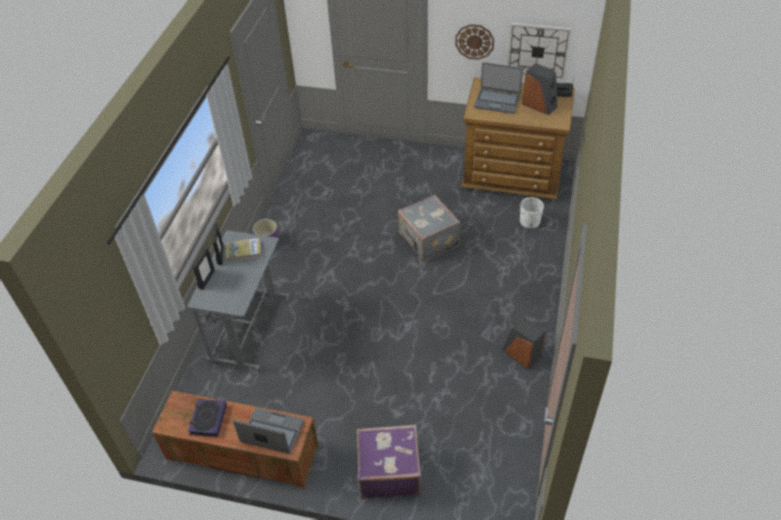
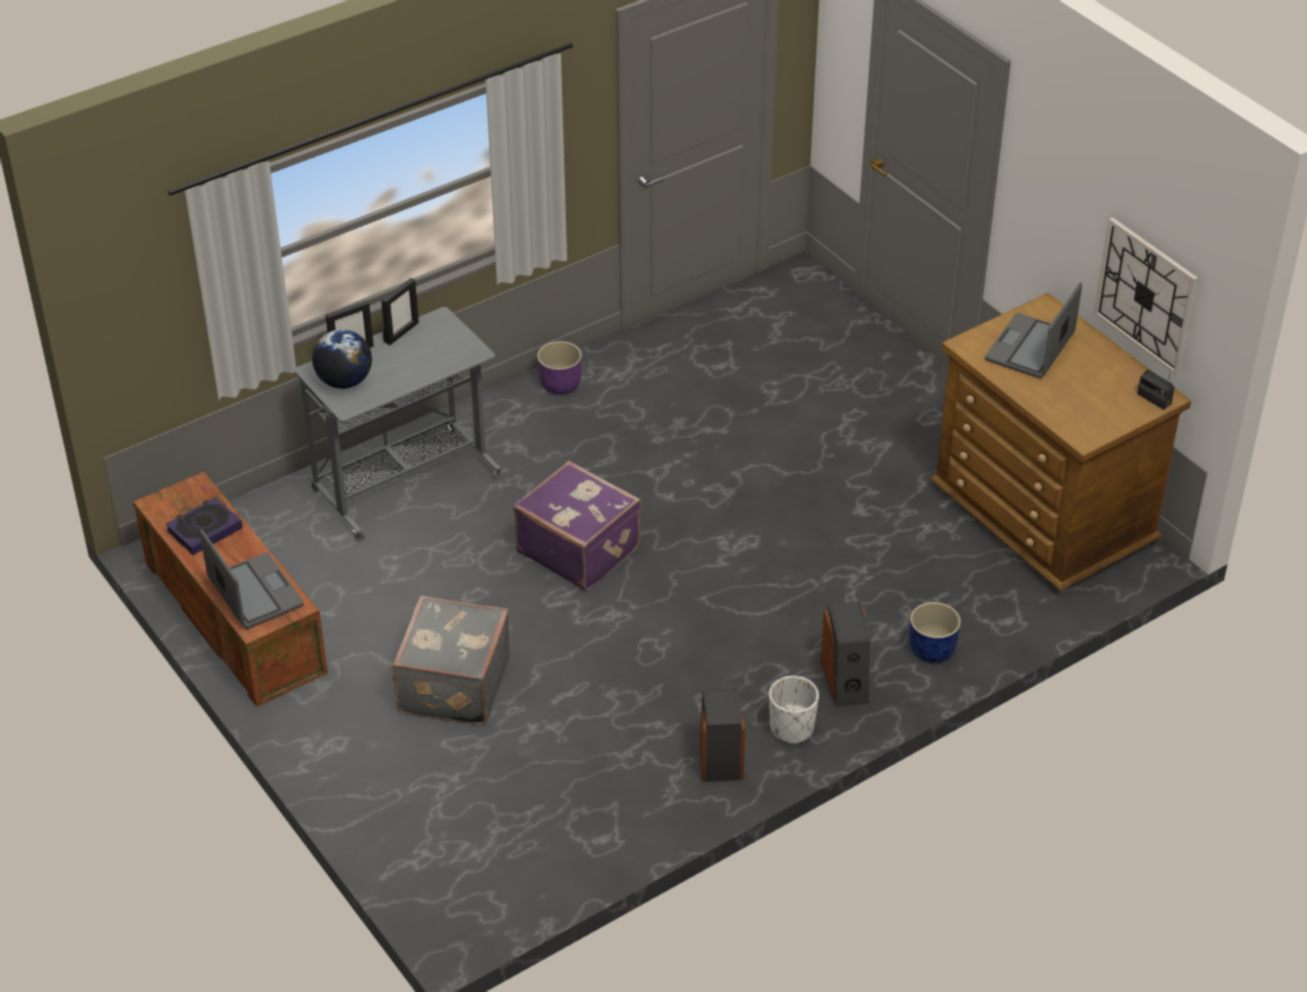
camera: 40 degrees right, 5 degrees down
book [226,238,261,261] -> none
purple suitcase [356,425,421,499] -> purple suitcase moved to [513,461,642,591]
grey suitcase [398,195,461,261] -> grey suitcase moved to [392,596,510,726]
wall clock [455,24,494,60] -> none
laptop [474,62,523,114] -> laptop turned 60 degrees clockwise [985,282,1082,378]
white planter [520,197,544,228] -> white planter moved to [769,676,819,744]
speaker [522,63,558,115] -> speaker moved to [820,601,870,707]
none -> globe [312,329,372,389]
none -> blue planter [909,602,961,663]

